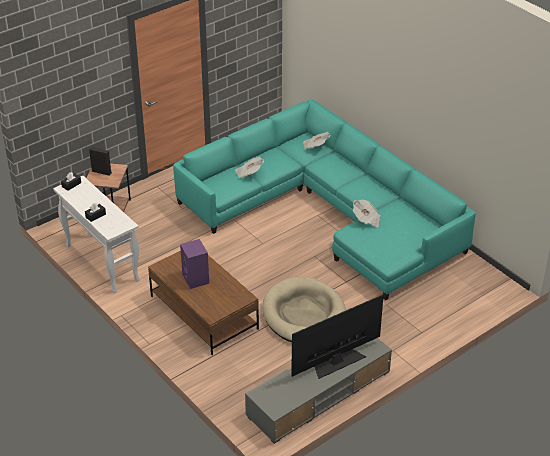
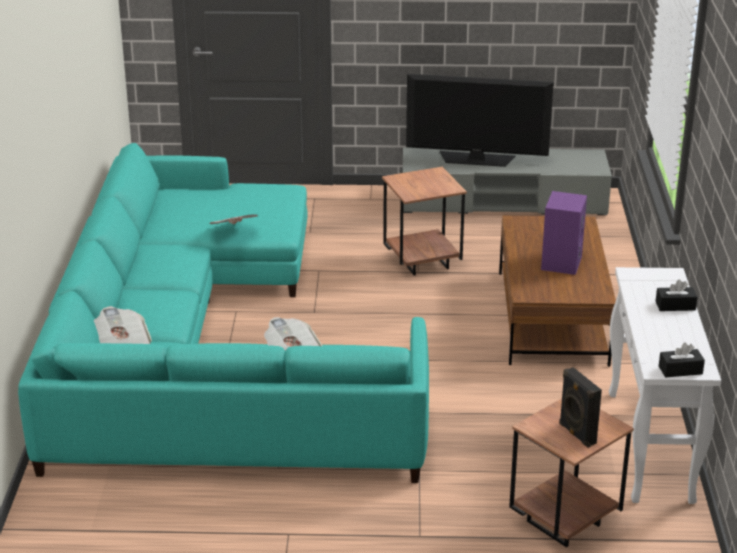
camera: 140 degrees left, 10 degrees down
beige dog bed [262,277,346,342] -> brown side table [382,167,467,275]

